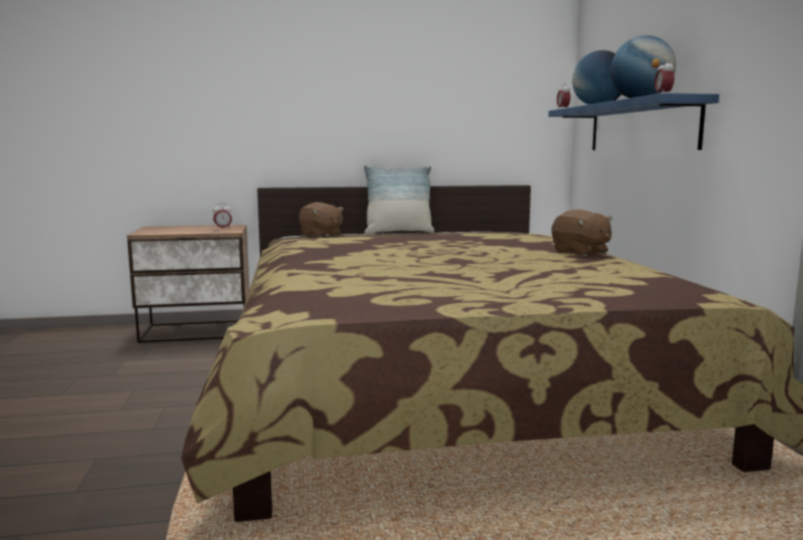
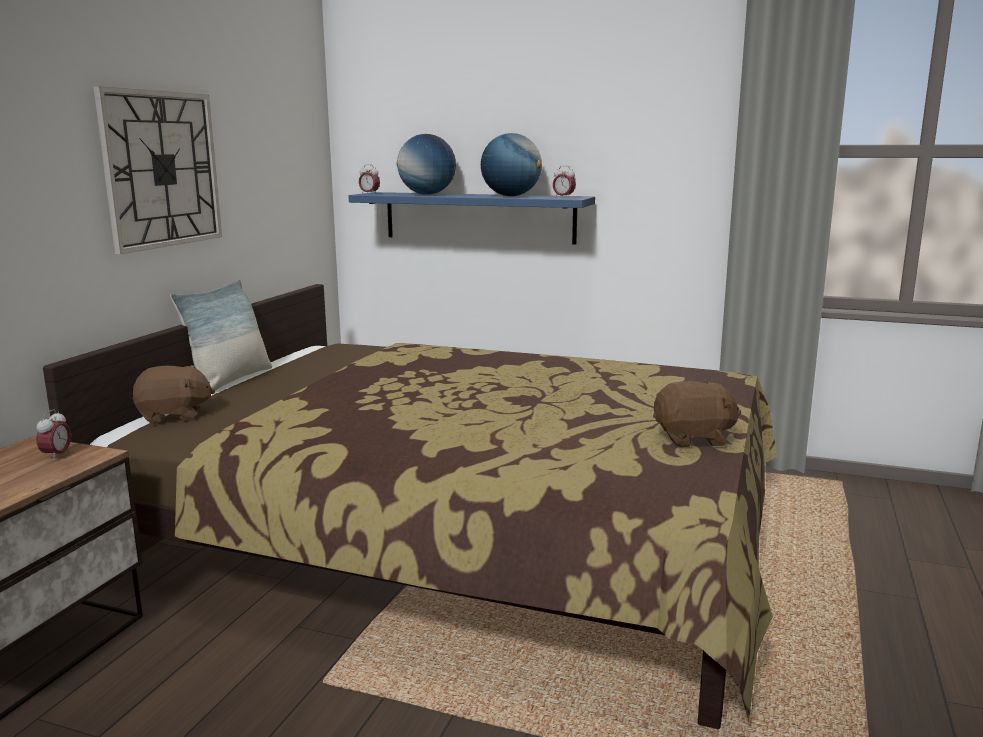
camera: 60 degrees left, 5 degrees up
brown plush toy [552,209,613,256] -> brown plush toy moved to [653,381,741,447]
none -> wall clock [93,86,222,254]

